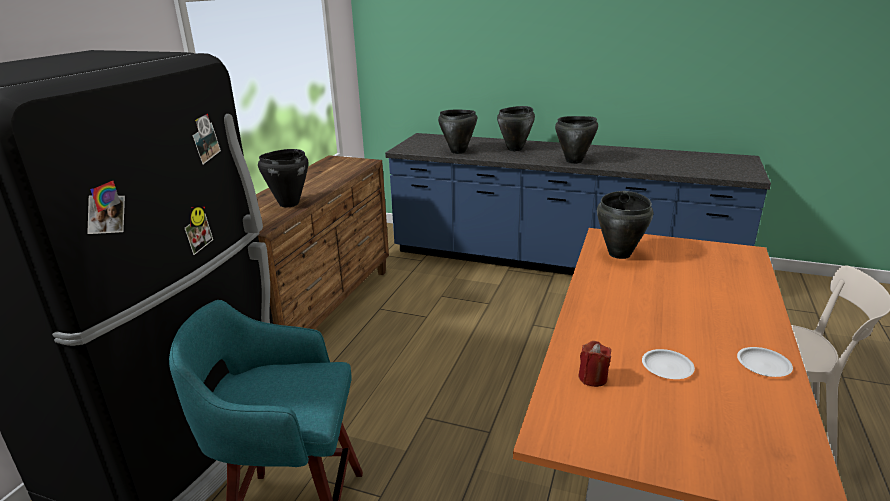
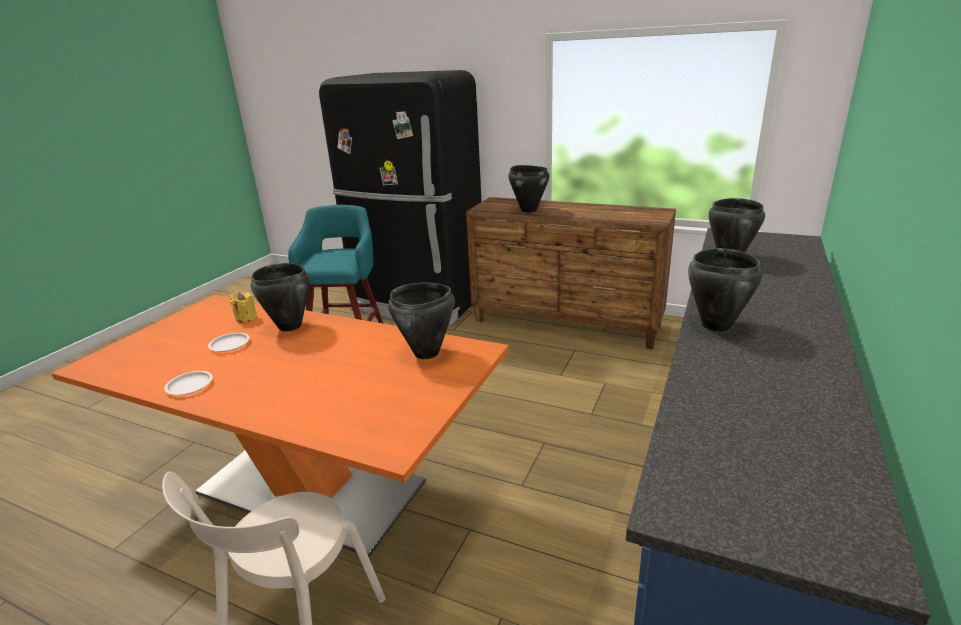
camera: 95 degrees right, 0 degrees up
black cooking pot [497,106,535,151] -> black cooking pot moved to [251,263,310,332]
red candle [579,341,611,387] -> yellow candle [230,292,257,323]

